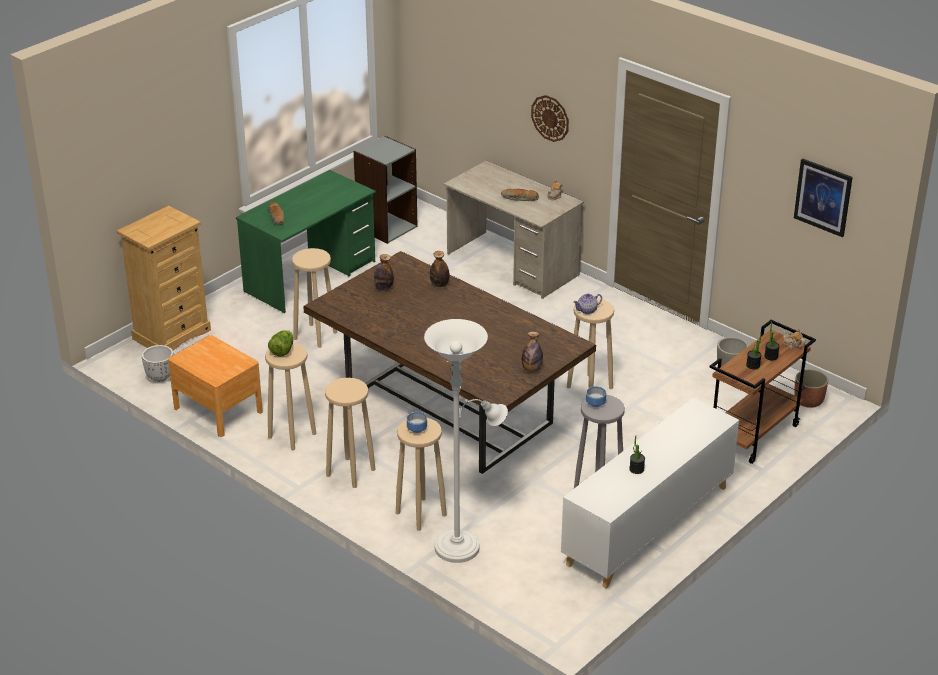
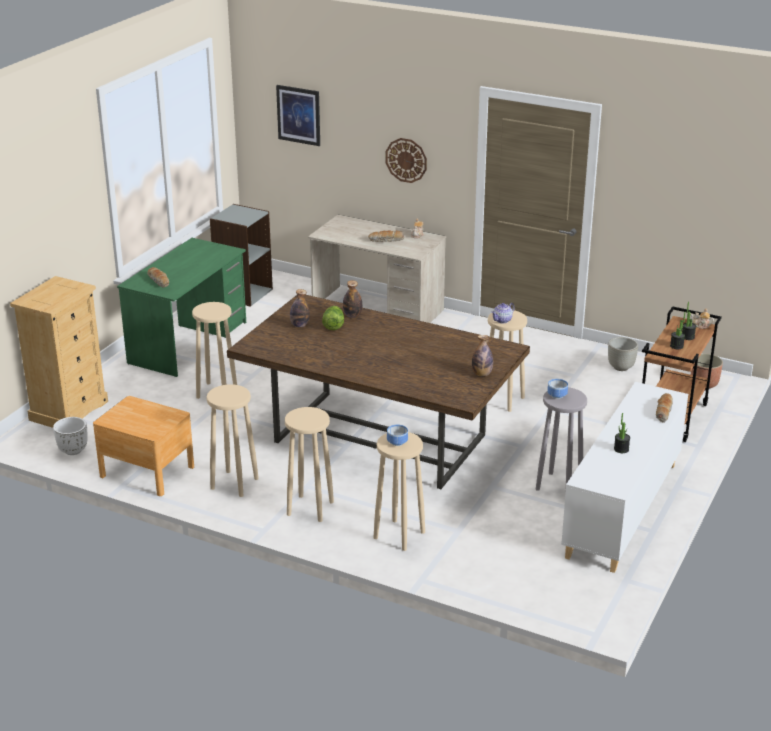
camera: 15 degrees left, 5 degrees down
lettuce [268,330,293,357] -> lettuce moved to [322,306,344,330]
white floor lamp [424,319,508,563] -> none
picture [794,158,853,237] -> picture moved to [276,85,320,146]
none -> bread [656,393,673,423]

